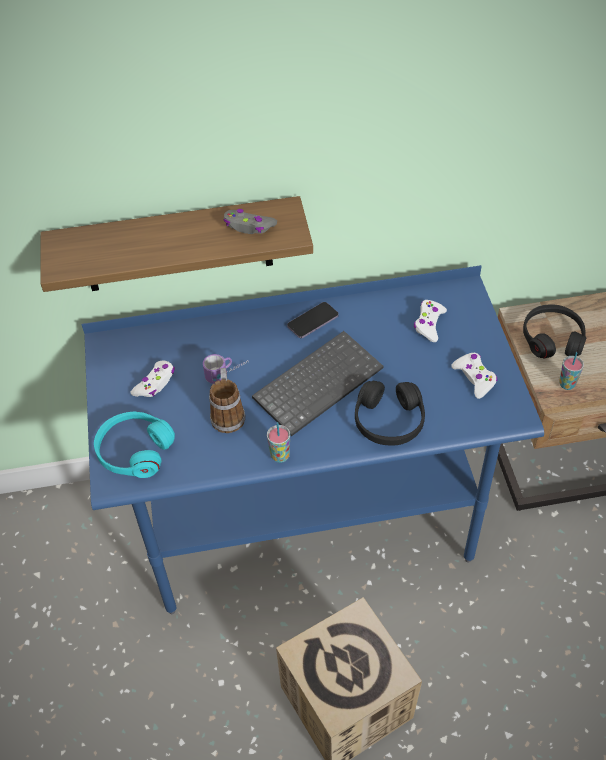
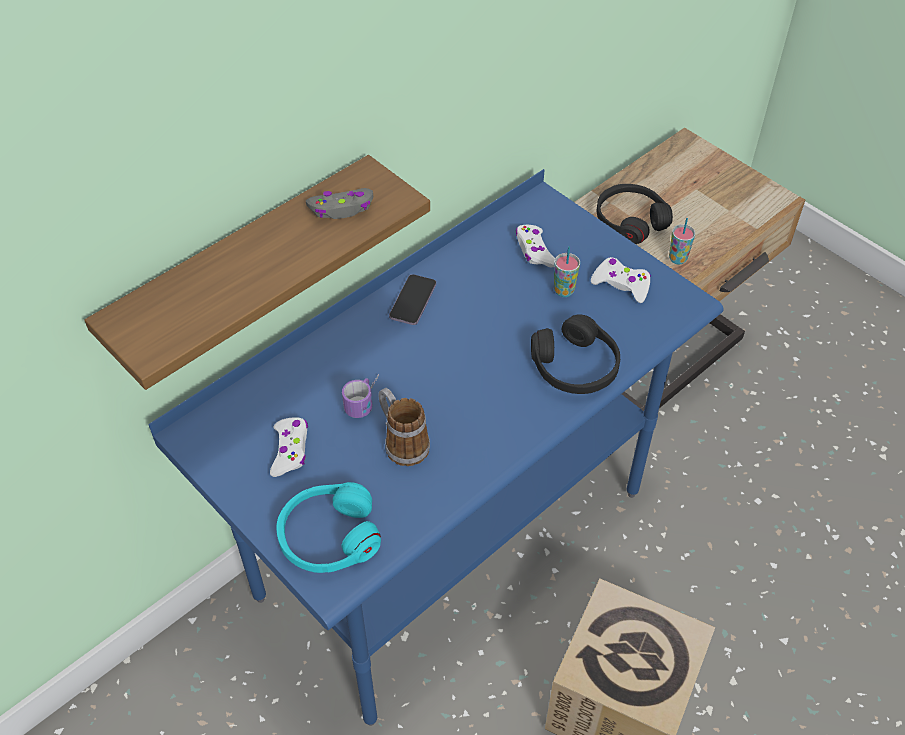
camera: 35 degrees left, 0 degrees up
keyboard [252,331,384,437] -> none
cup [267,422,290,463] -> cup moved to [554,246,580,297]

